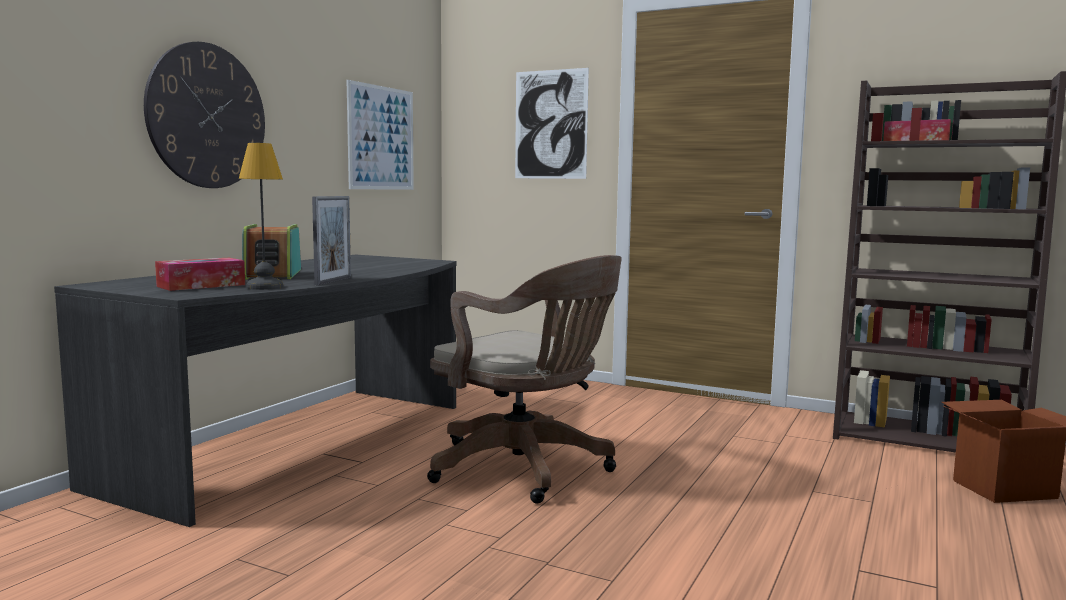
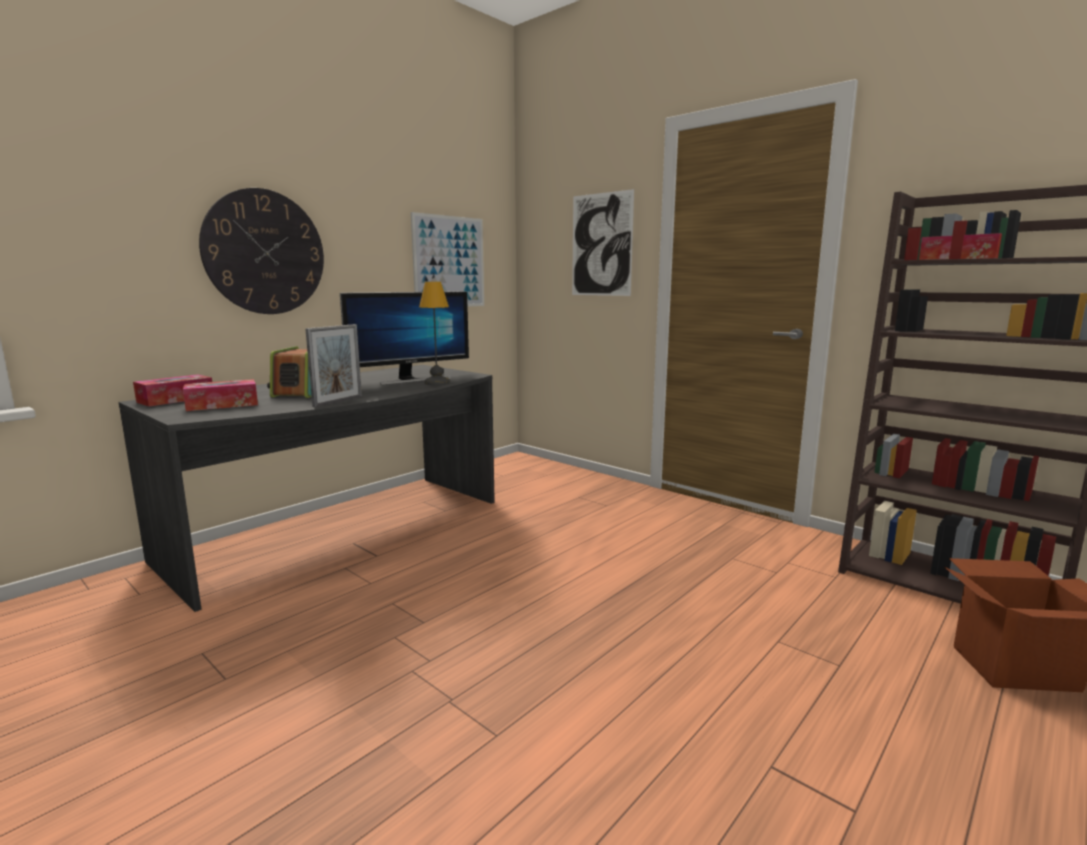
camera: 15 degrees right, 5 degrees up
table lamp [239,143,283,290] -> table lamp moved to [419,282,450,385]
brown office chair [427,255,622,503] -> none
none -> tissue box [133,375,212,406]
none -> monitor [340,291,469,385]

